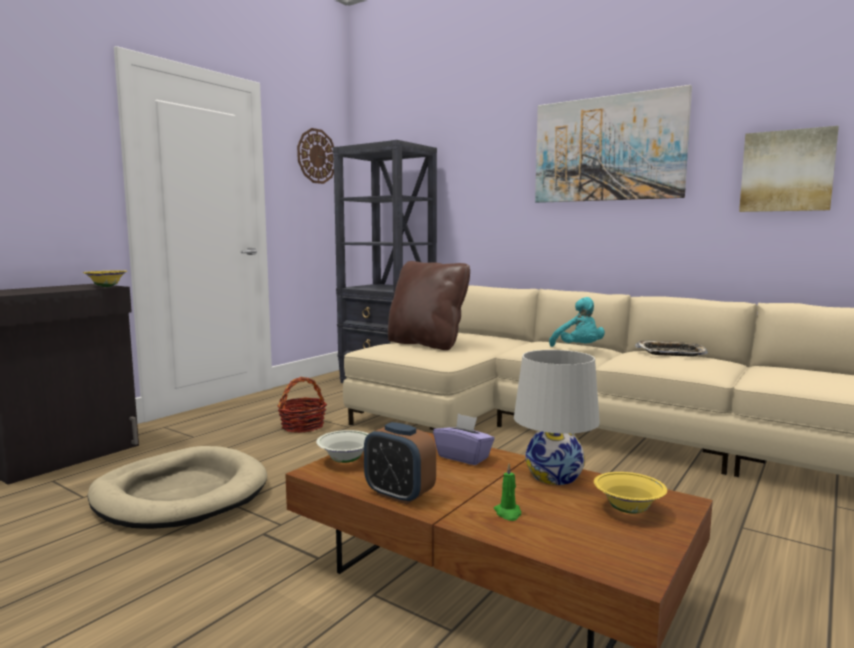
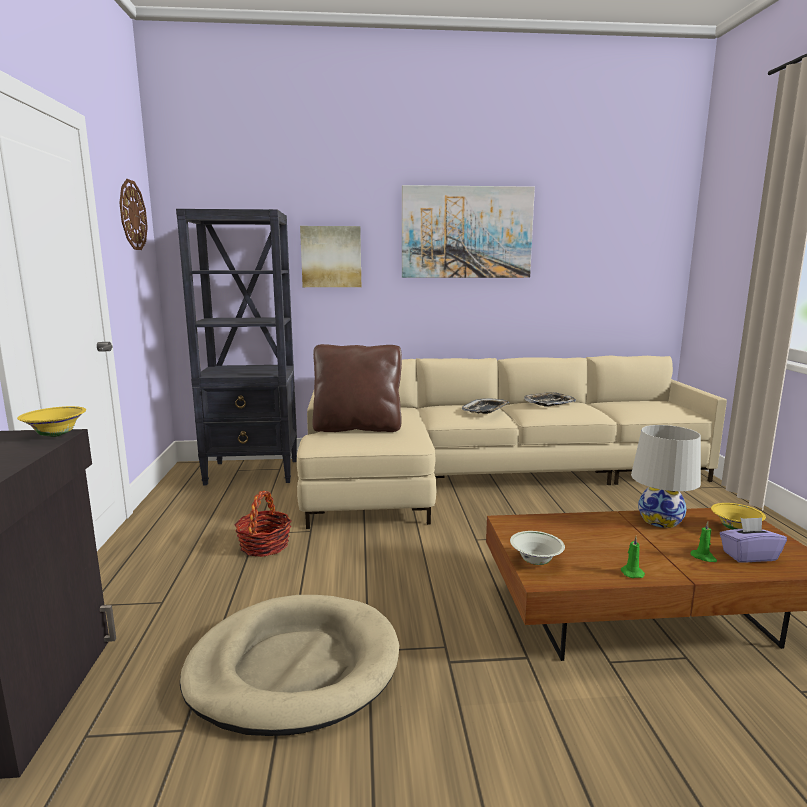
camera: 40 degrees left, 5 degrees up
alarm clock [364,422,436,504] -> green candle [621,536,645,578]
purple tissue box [433,414,495,465] -> purple tissue box moved to [720,517,787,563]
turquoise plush toy [549,297,605,347] -> tray [462,398,509,414]
picture [739,126,839,212] -> picture moved to [300,226,361,287]

